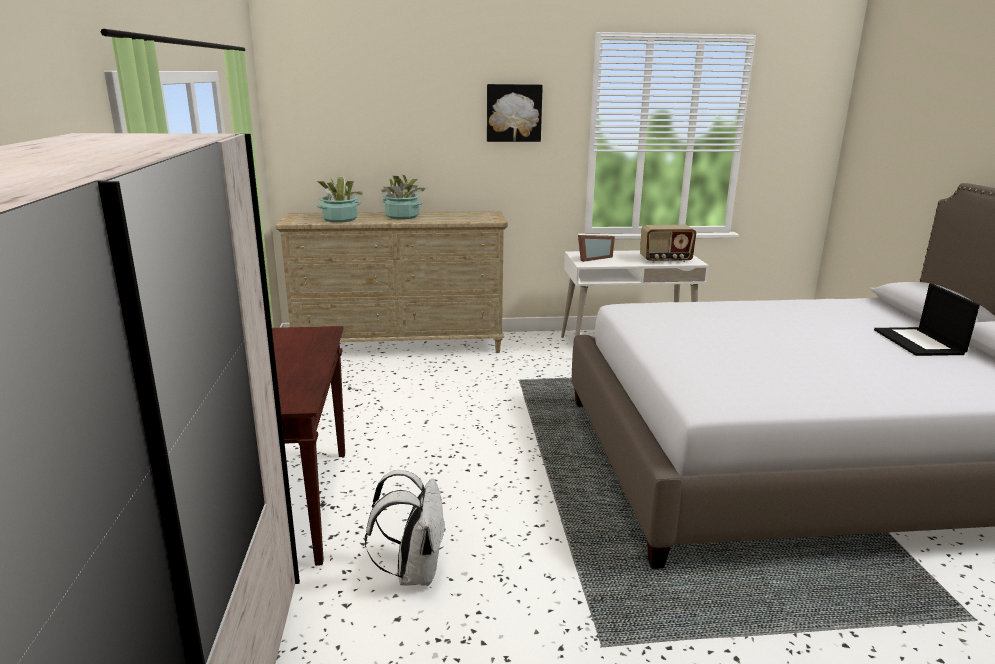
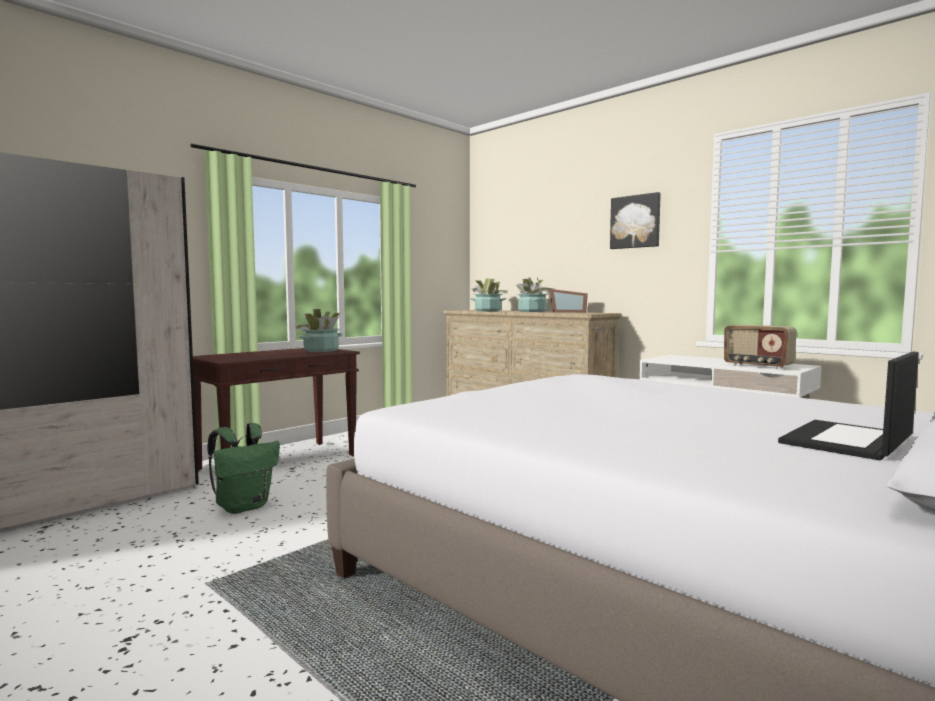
camera: 50 degrees right, 15 degrees down
white backpack [365,470,446,586] -> green backpack [207,423,280,514]
picture frame [578,235,615,262] -> picture frame moved to [549,289,588,313]
none -> potted plant [295,309,343,352]

